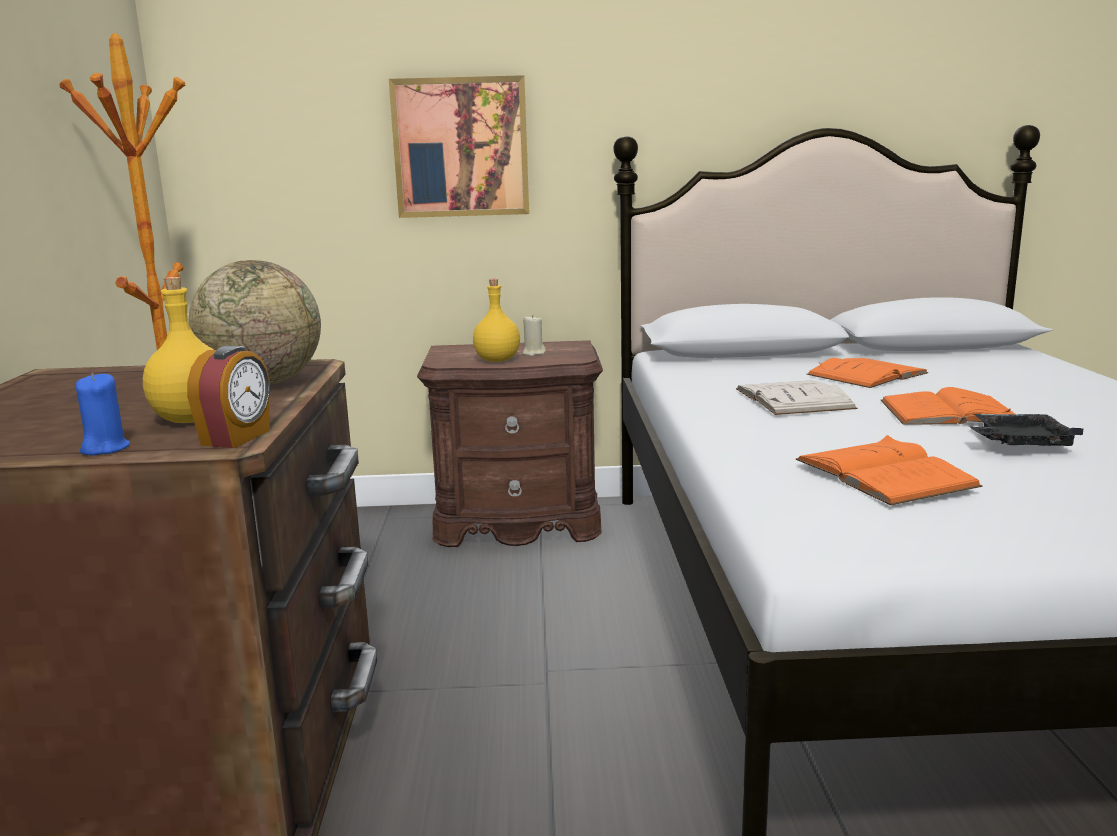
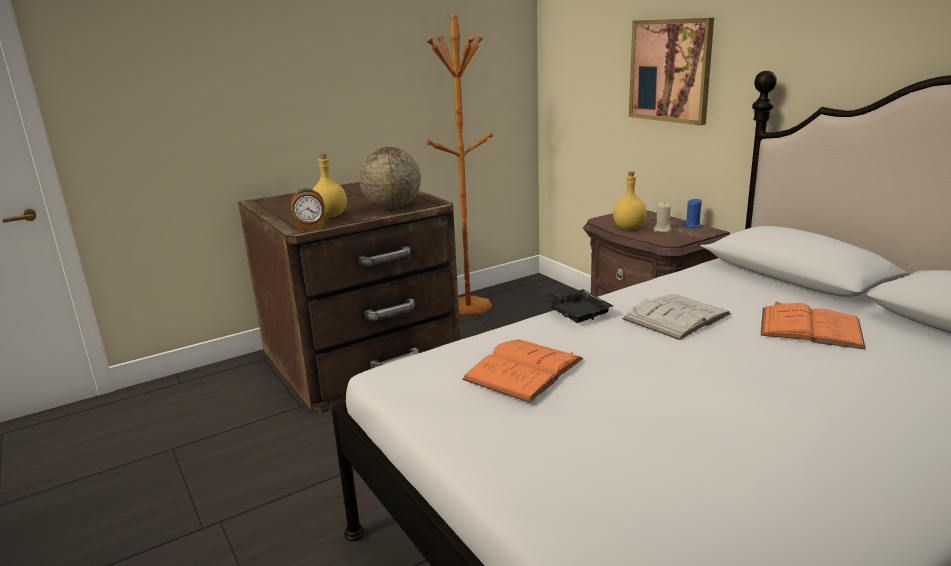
camera: 60 degrees right, 5 degrees up
blue candle [76,373,130,455] -> blue candle moved to [684,198,702,228]
orange book [880,387,1015,425] -> none
black tray [970,414,1084,446] -> black tray moved to [542,289,613,323]

